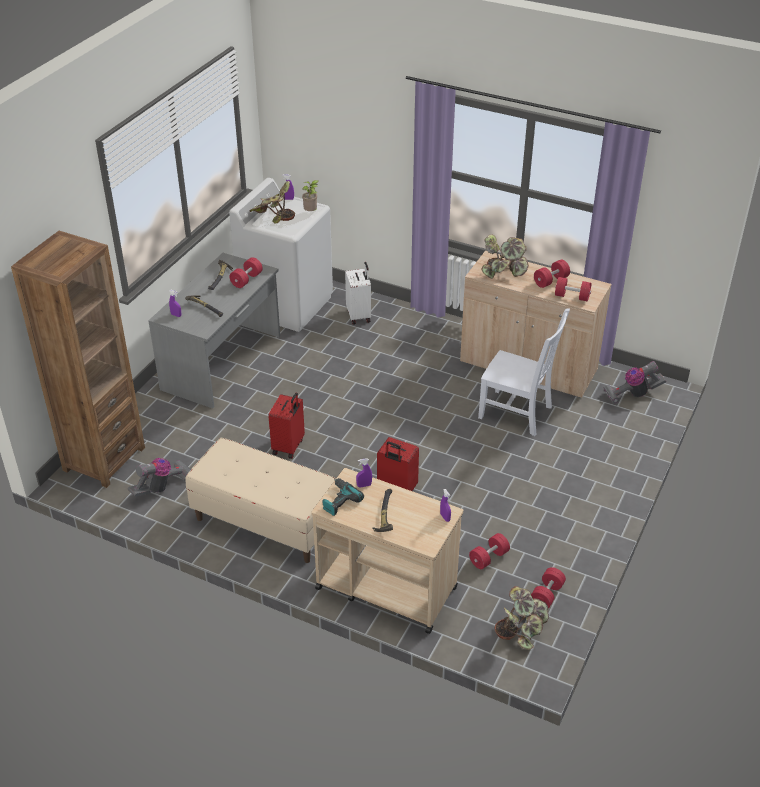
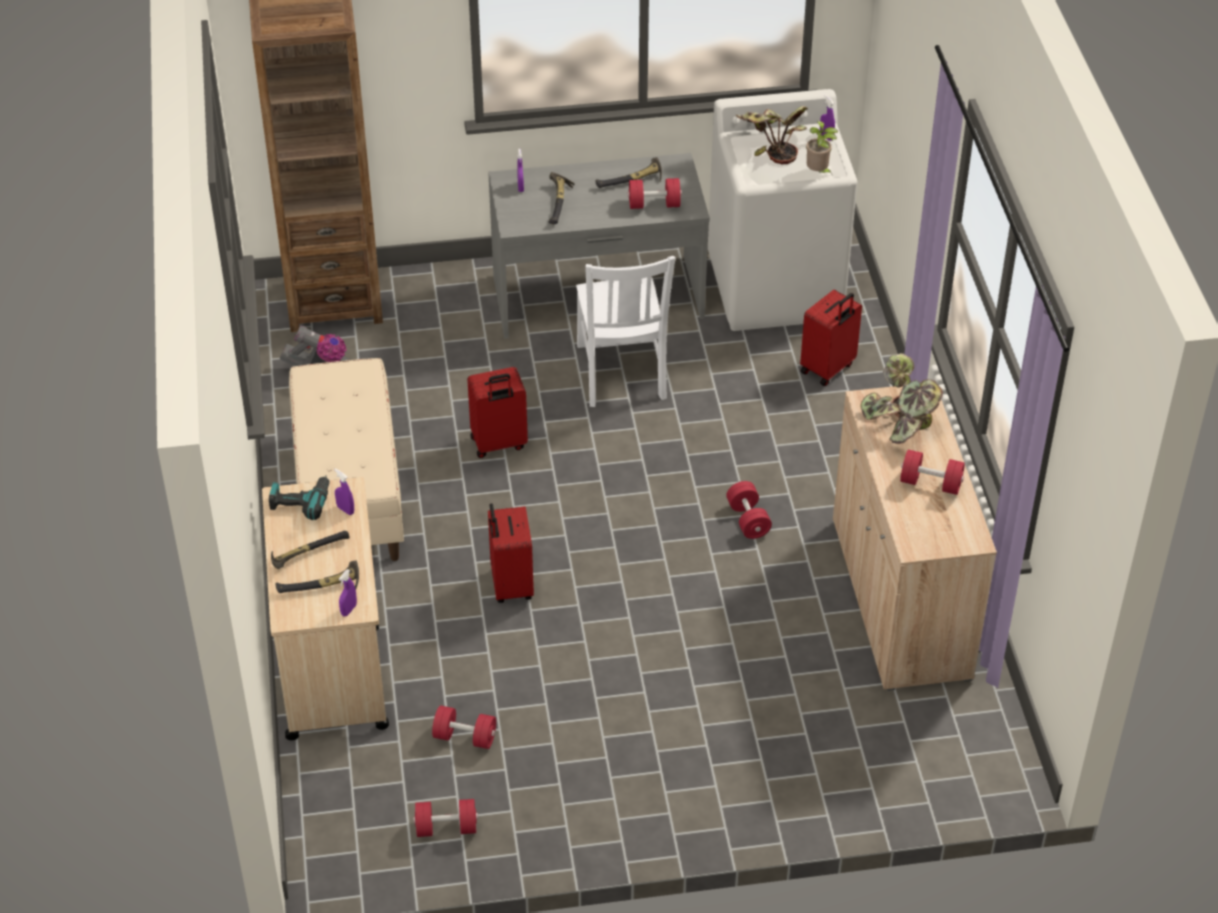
camera: 55 degrees right, 5 degrees up
white suitcase [345,262,371,325] -> red suitcase [800,290,862,386]
white chair [478,308,570,436] -> white chair moved to [576,256,675,407]
potted plant [494,586,549,649] -> none
red dumbbell [555,277,592,301] -> red dumbbell moved to [726,481,772,539]
vacuum cleaner [603,361,666,404] -> none
none -> hammer [276,560,359,593]

